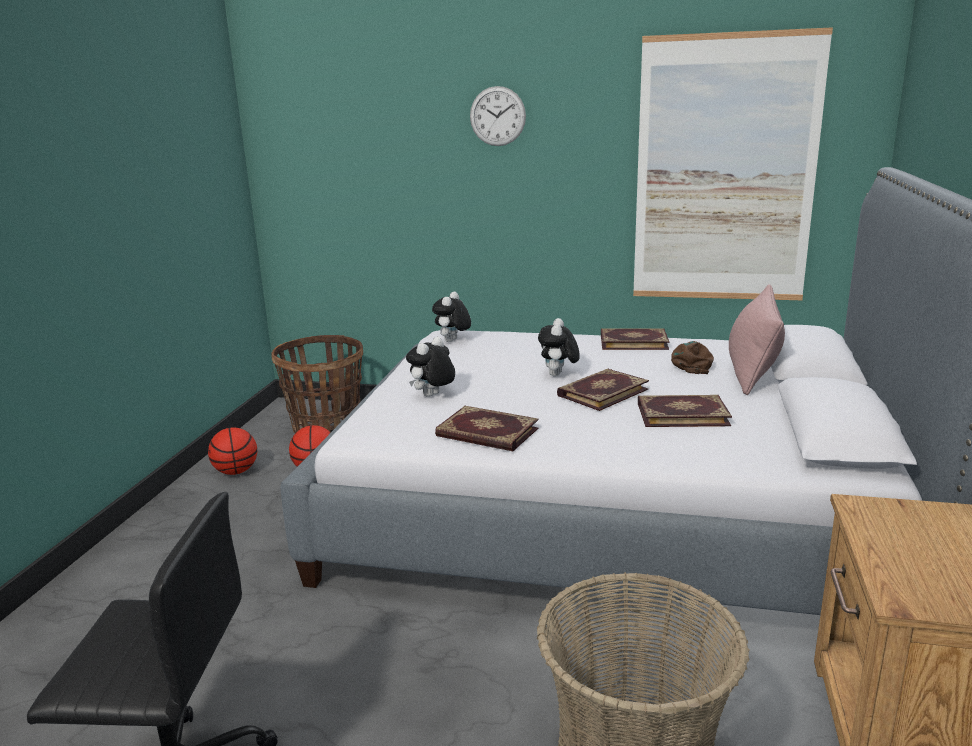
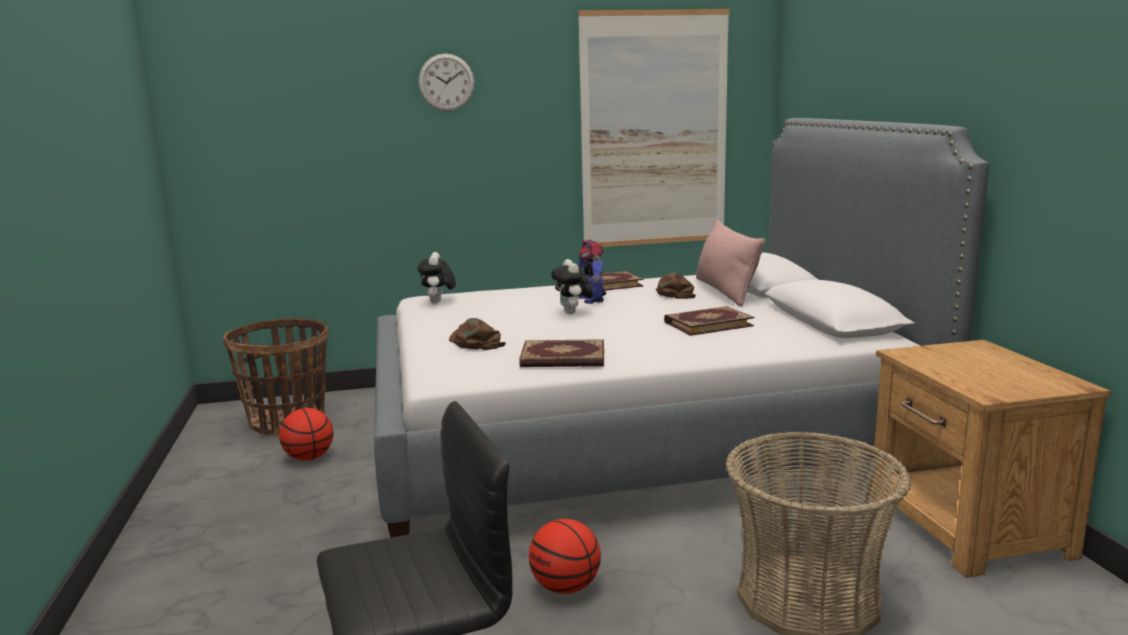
camera: 25 degrees left, 5 degrees down
basketball [208,427,257,475] -> basketball moved to [529,519,601,594]
plush toy [406,337,455,397] -> brown cap [449,318,506,350]
book [557,368,649,411] -> none
none -> toy robot [578,240,606,304]

